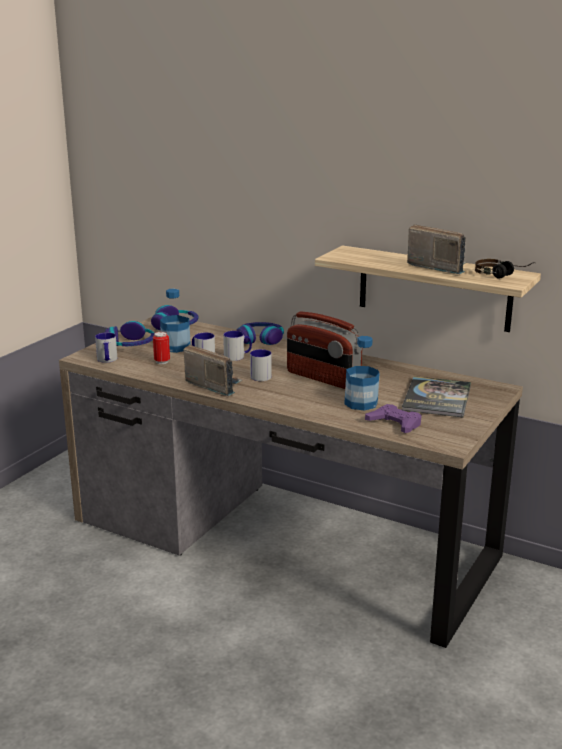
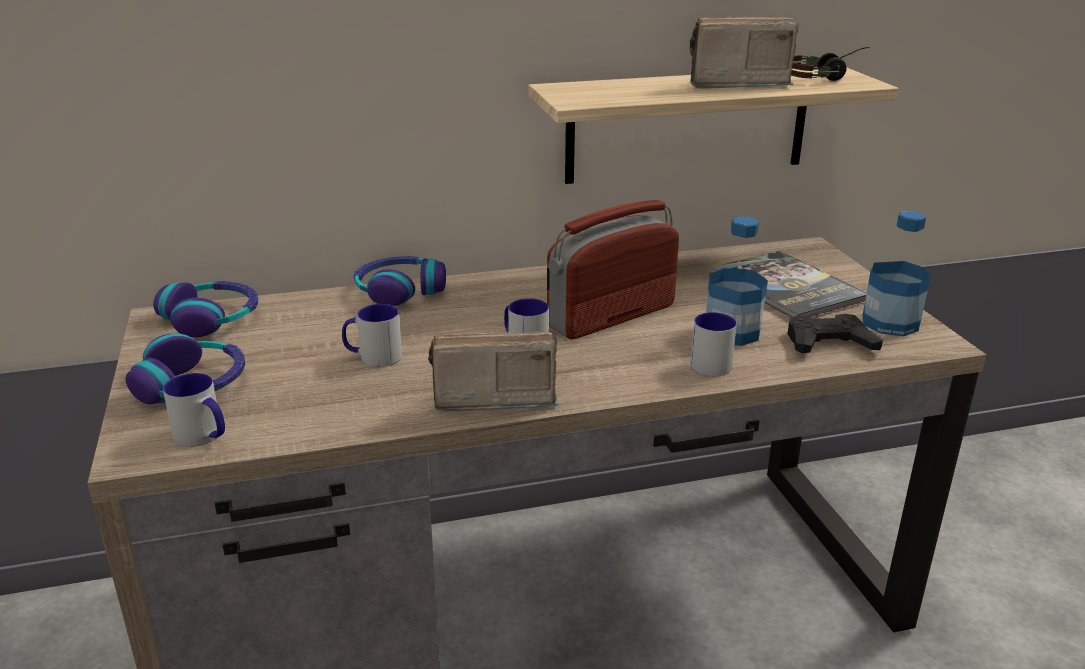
camera: 45 degrees left, 5 degrees up
can [153,332,170,364] -> none
bottle [160,288,191,353] -> bottle moved to [862,211,931,336]
mug [223,331,252,361] -> mug moved to [690,312,737,376]
radio [287,311,362,389] -> radio turned 150 degrees clockwise [547,200,679,339]
purple game controller [365,404,422,433] -> black game controller [788,314,883,353]

